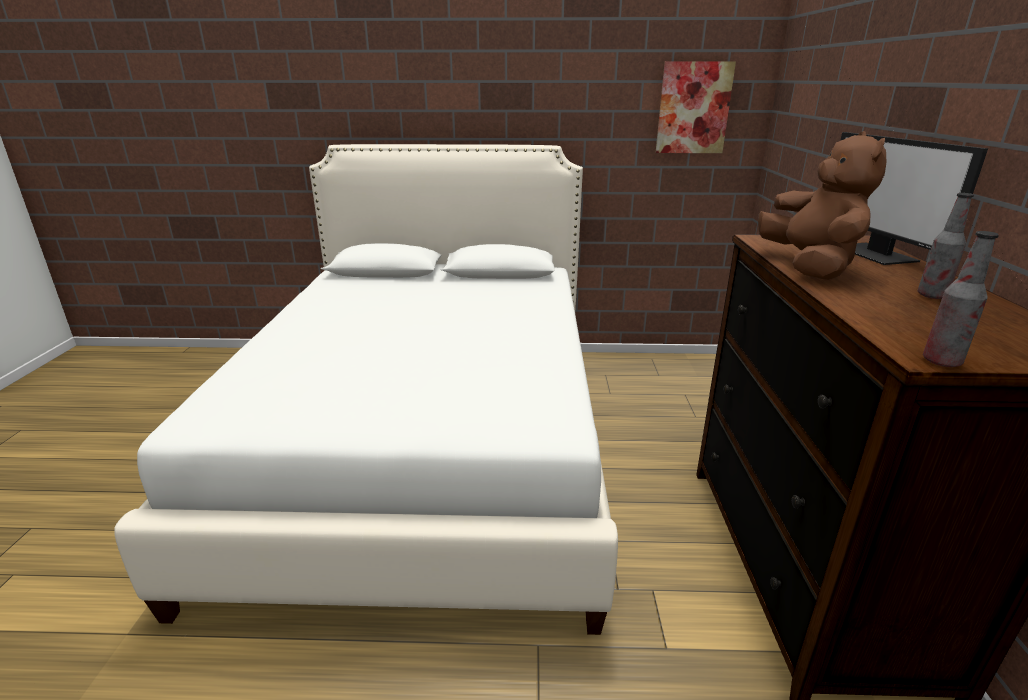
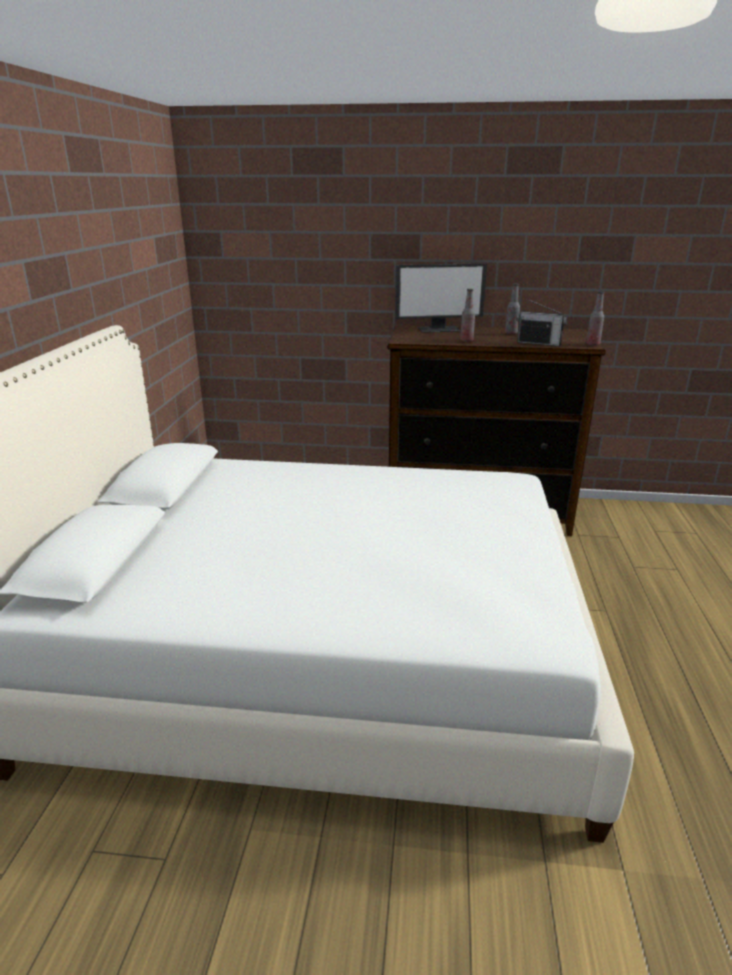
camera: 85 degrees left, 0 degrees up
picture [656,61,736,153] -> none
brown plush toy [758,131,887,280] -> bottle [460,289,475,342]
none -> radio [516,299,568,346]

